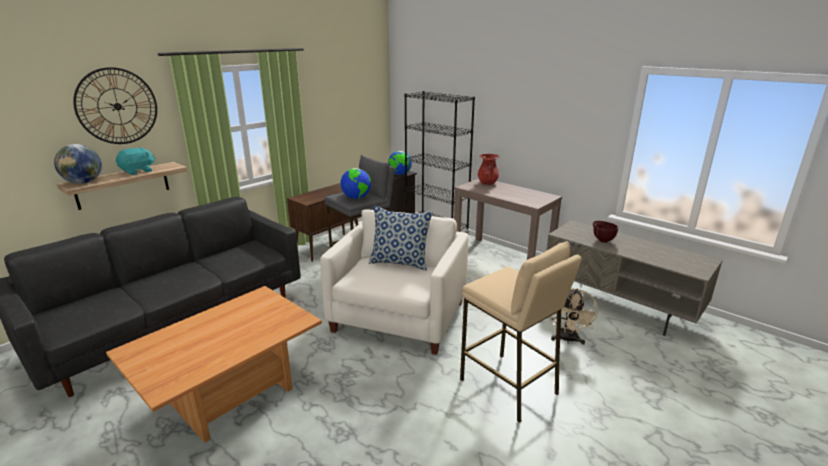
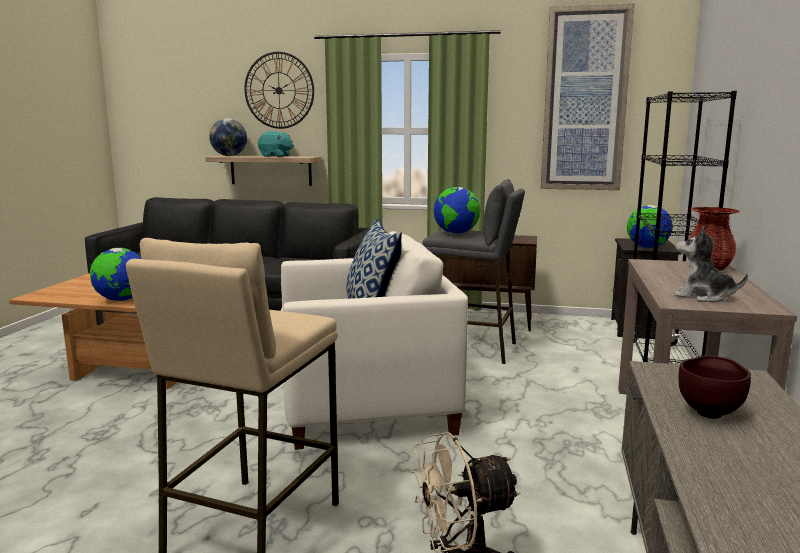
camera: 60 degrees right, 10 degrees down
none -> globe [90,248,141,301]
none -> picture [541,3,635,190]
none -> plush toy [674,227,748,302]

